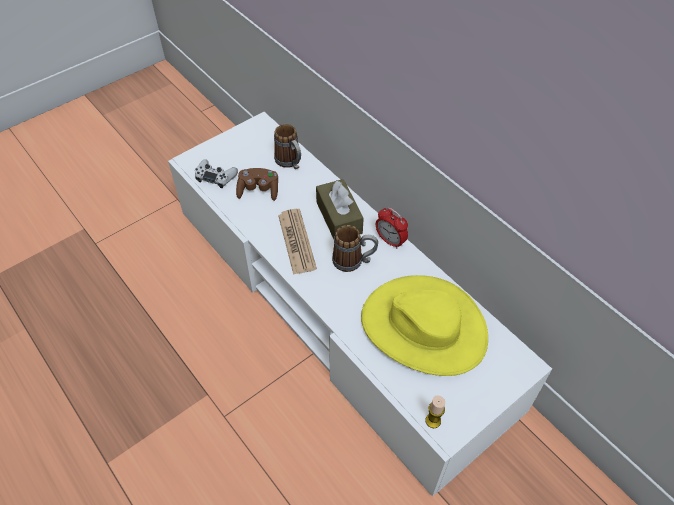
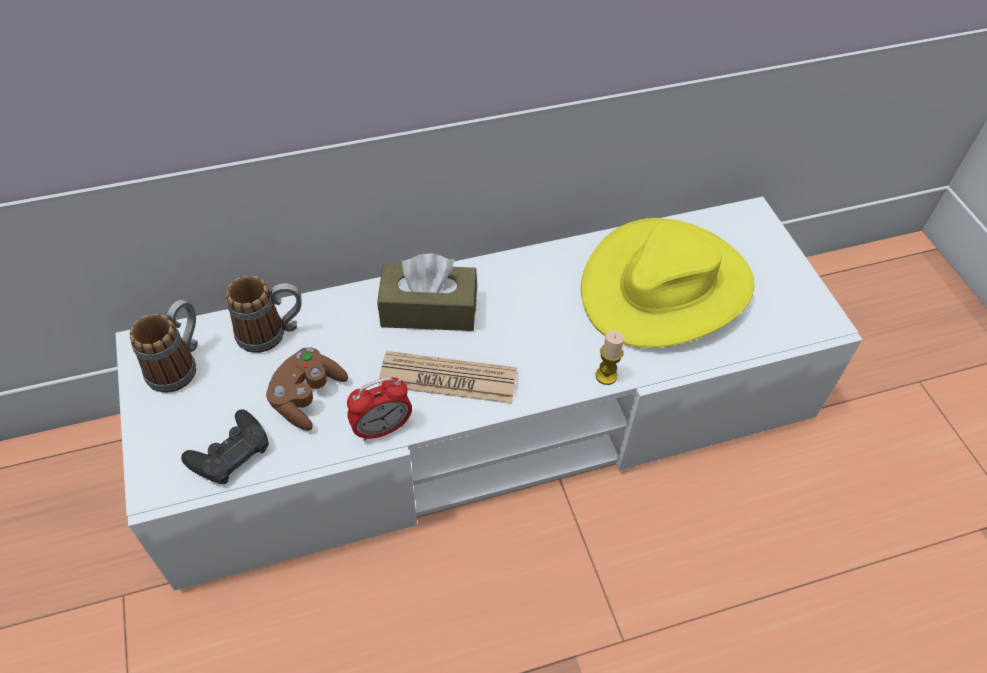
camera: 70 degrees left, 0 degrees up
white game controller [195,159,238,188] -> black game controller [181,409,269,484]
mug [332,225,378,272] -> mug moved to [130,300,198,393]
alarm clock [376,207,408,249] -> alarm clock moved to [347,377,412,441]
candle [425,395,445,428] -> candle moved to [596,330,624,385]

